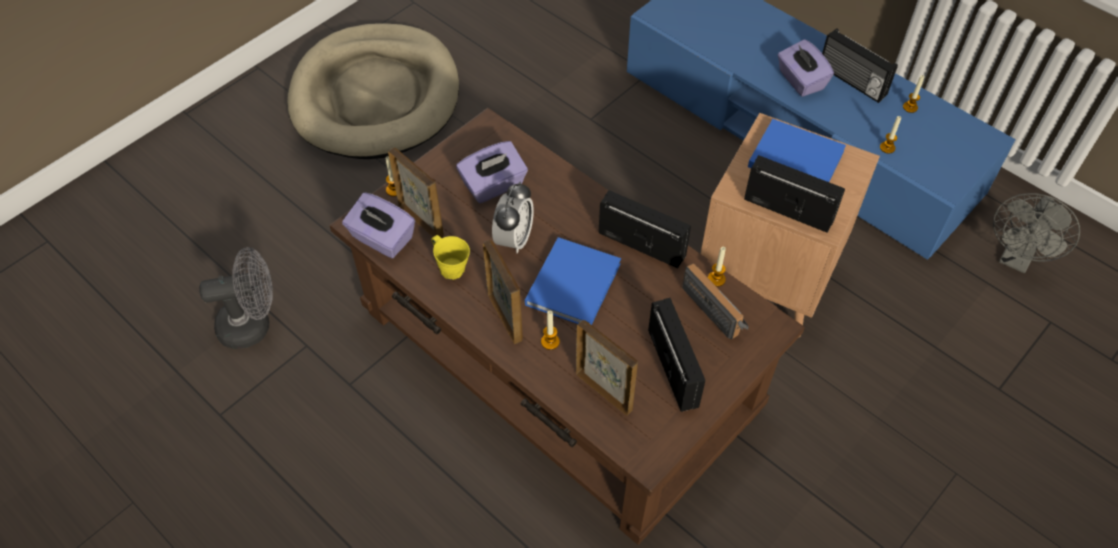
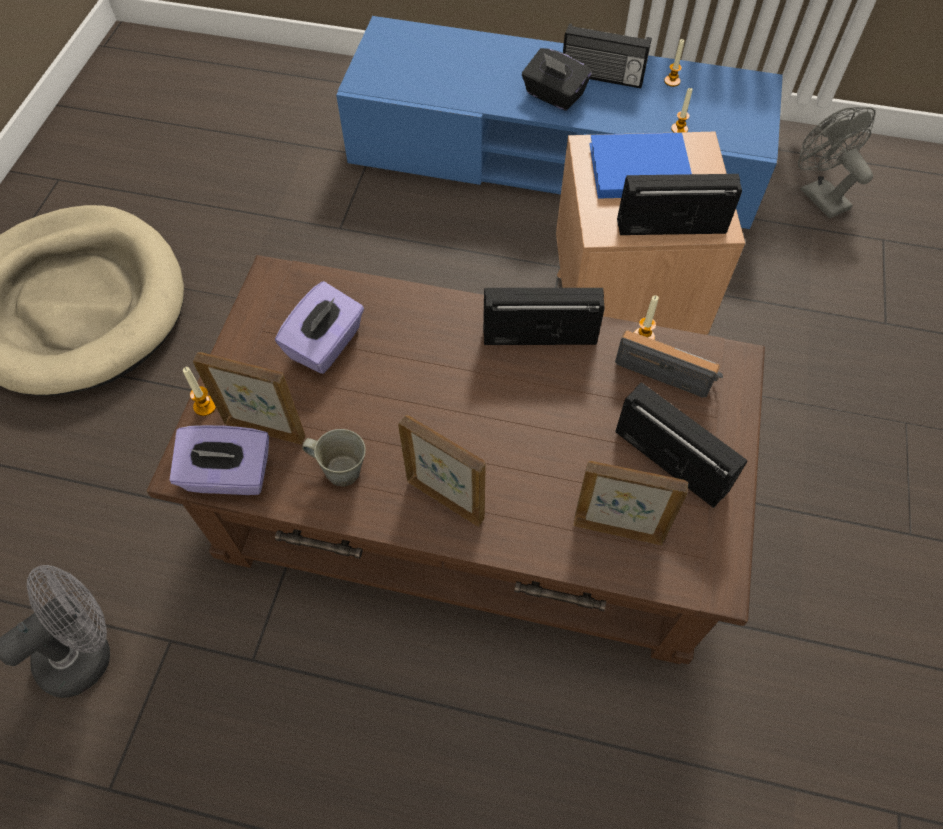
camera: 30 degrees left, 5 degrees up
yellow mug [431,235,470,280] -> grey mug [302,429,366,487]
alarm clock [492,182,534,253] -> none
blue book [525,237,621,325] -> none
candle [541,311,560,350] -> none
purple tissue box [778,39,834,97] -> black tissue box [522,48,592,111]
grey fan [993,193,1080,273] -> grey fan turned 150 degrees clockwise [798,107,876,218]

